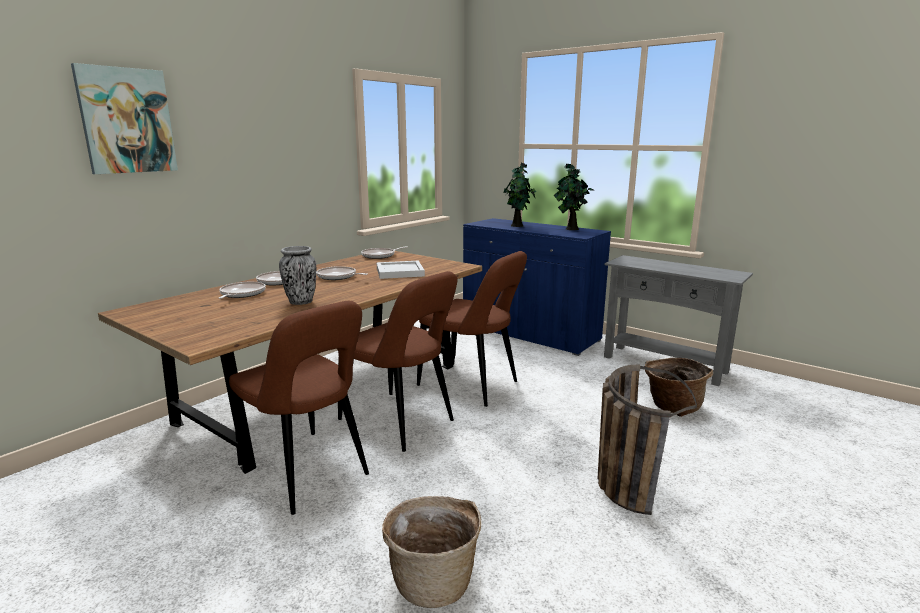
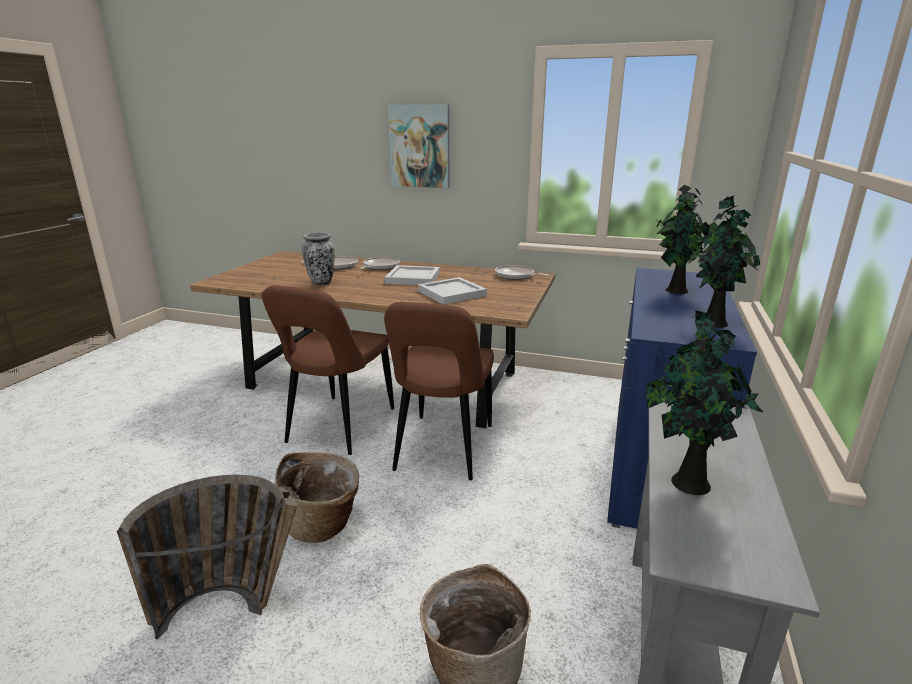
camera: 70 degrees right, 5 degrees up
picture [71,63,178,174] -> picture moved to [388,104,450,188]
brown chair [229,301,369,515] -> none
frying pan [316,266,368,280] -> white tray [385,265,440,285]
basket [382,496,481,608] -> basket moved to [275,452,359,543]
none -> potted plant [645,309,763,495]

